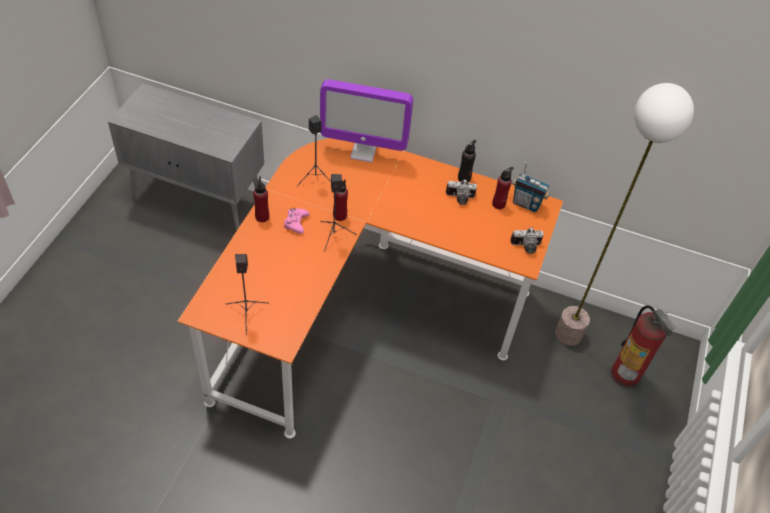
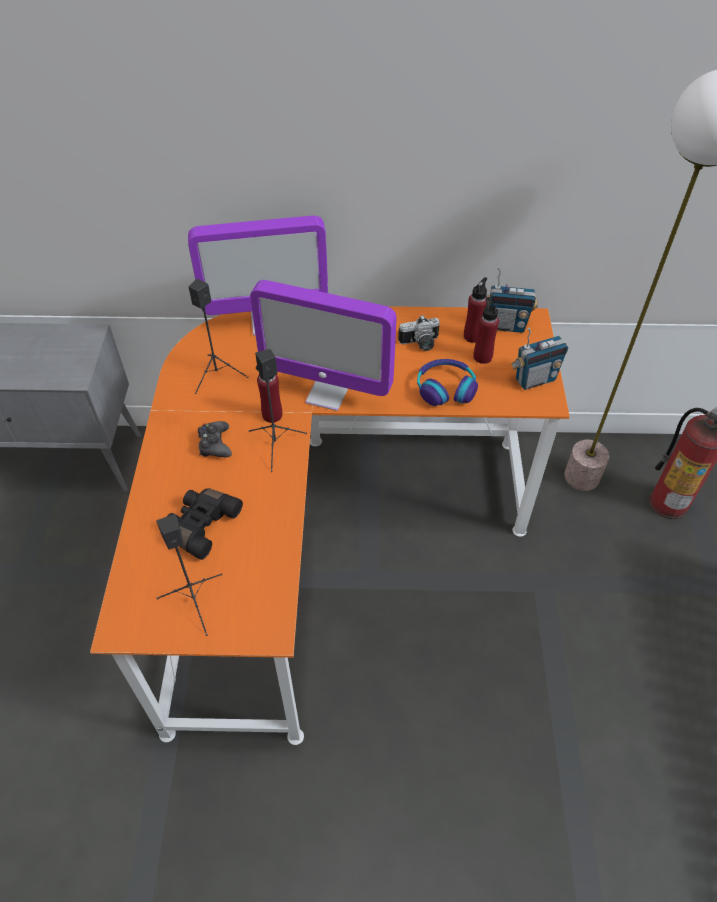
camera: 15 degrees left, 0 degrees up
red bottle [253,177,269,222] -> red bottle moved to [473,297,499,364]
pink game controller [284,208,309,234] -> black game controller [198,421,232,457]
black bottle [458,140,476,182] -> none
camera [510,227,544,254] -> radio [511,328,568,390]
none -> black binoculars [166,488,243,560]
none -> monitor [250,280,396,411]
none -> headphones [417,359,478,406]

